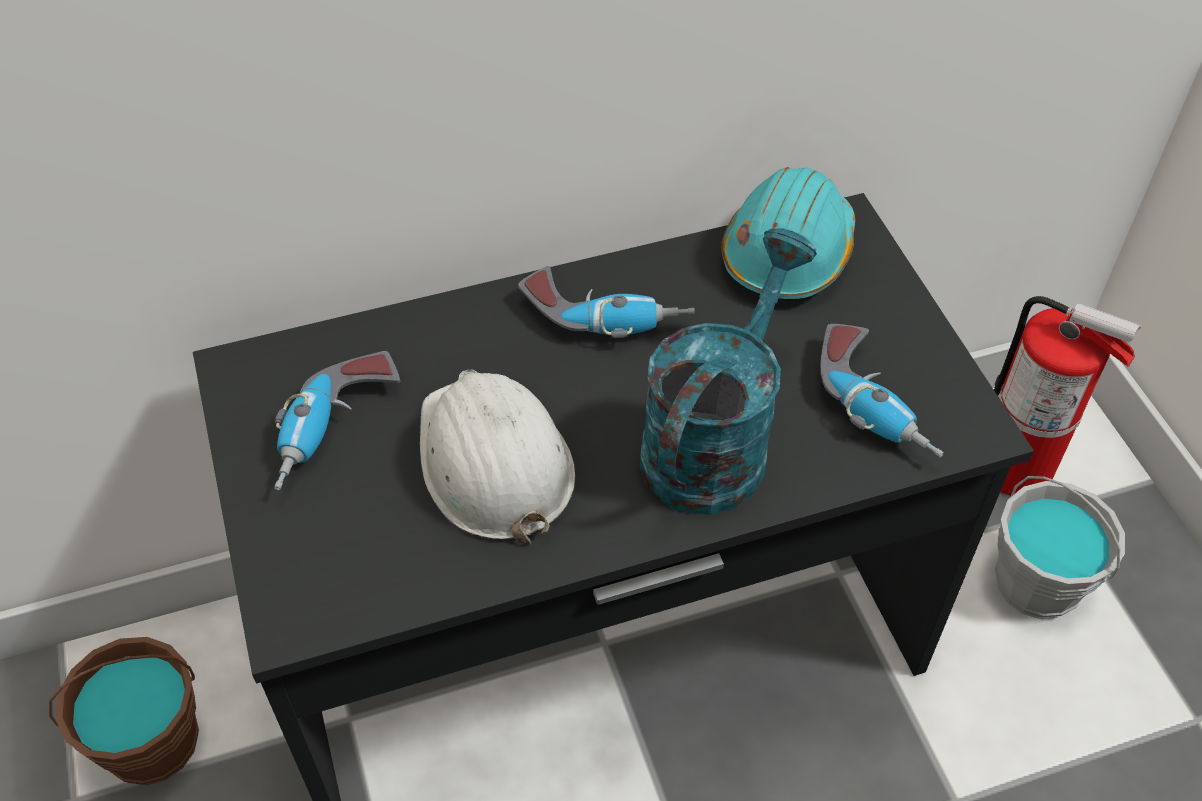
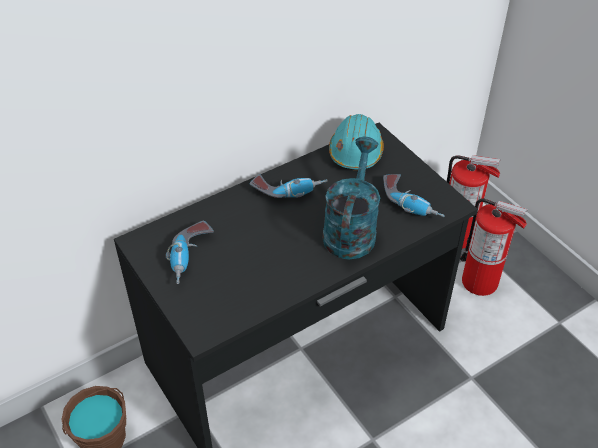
camera: 15 degrees left, 5 degrees down
white hard hat [420,369,575,545] -> none
grey bucket [995,476,1125,619] -> fire extinguisher [460,198,528,296]

